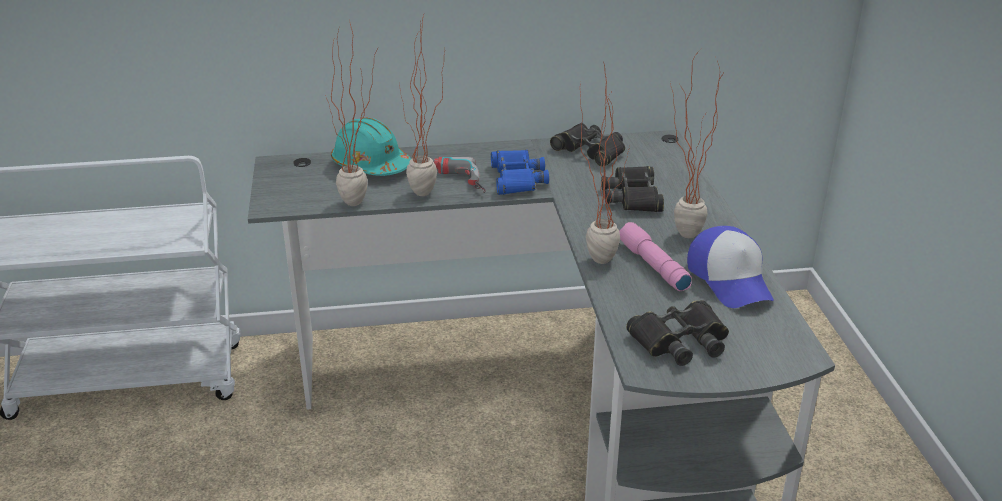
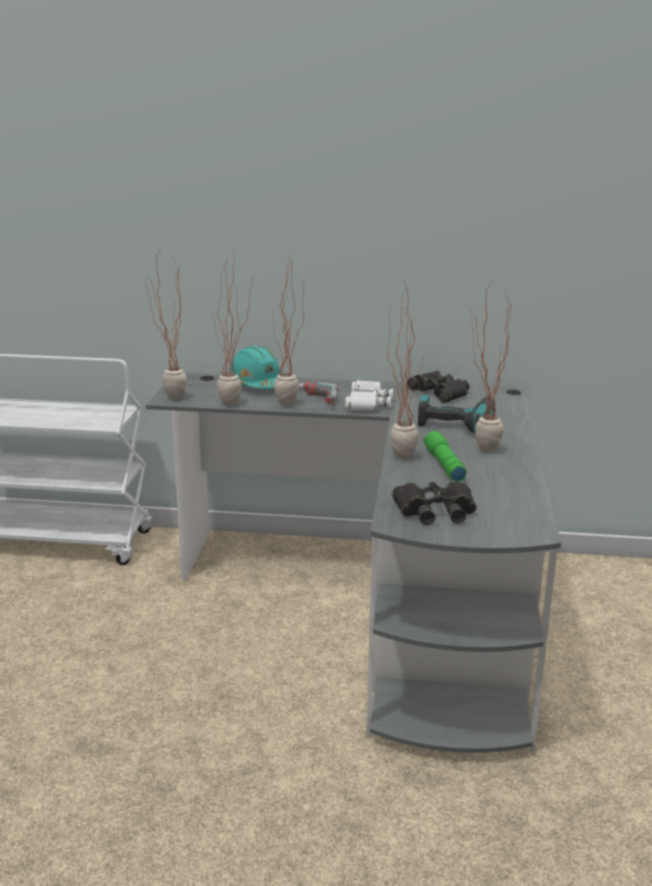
camera: 15 degrees right, 10 degrees down
blue binoculars [491,150,549,195] -> white binoculars [345,380,394,411]
black binoculars [601,166,664,212] -> power drill [418,394,496,434]
pink flashlight [619,222,692,291] -> green flashlight [424,431,466,481]
cap [687,226,774,308] -> none
none -> potted plant [143,252,187,400]

